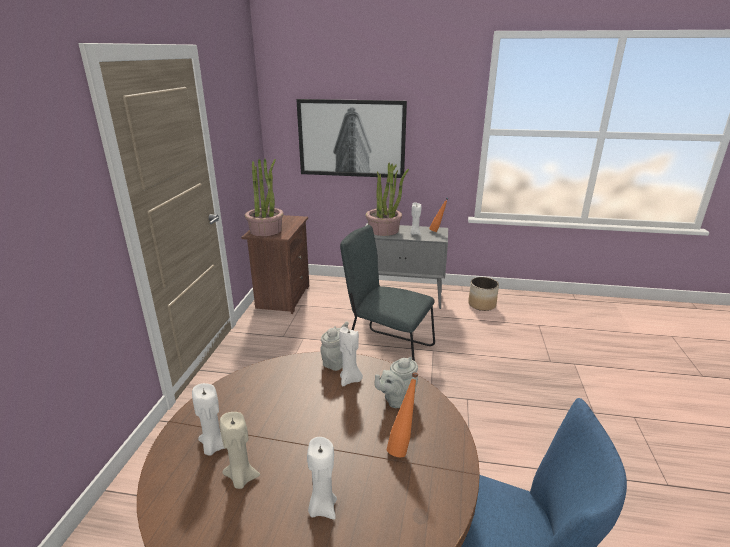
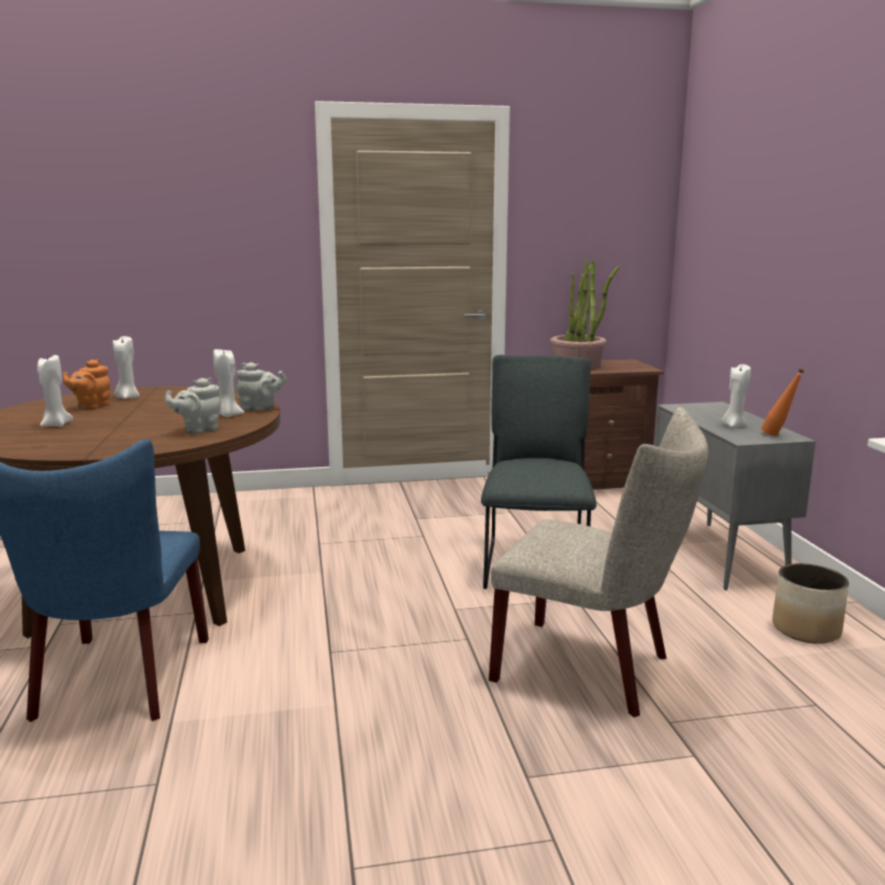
camera: 70 degrees right, 10 degrees down
beige candle [220,412,260,489] -> orange teapot [63,359,110,410]
picture [296,99,407,178] -> none
potted plant [366,163,409,236] -> none
grey teapot [374,357,418,408] -> grey teapot turned 75 degrees counterclockwise [165,378,221,434]
orange bottle [387,372,418,457] -> none
none -> beige chair [489,407,708,717]

